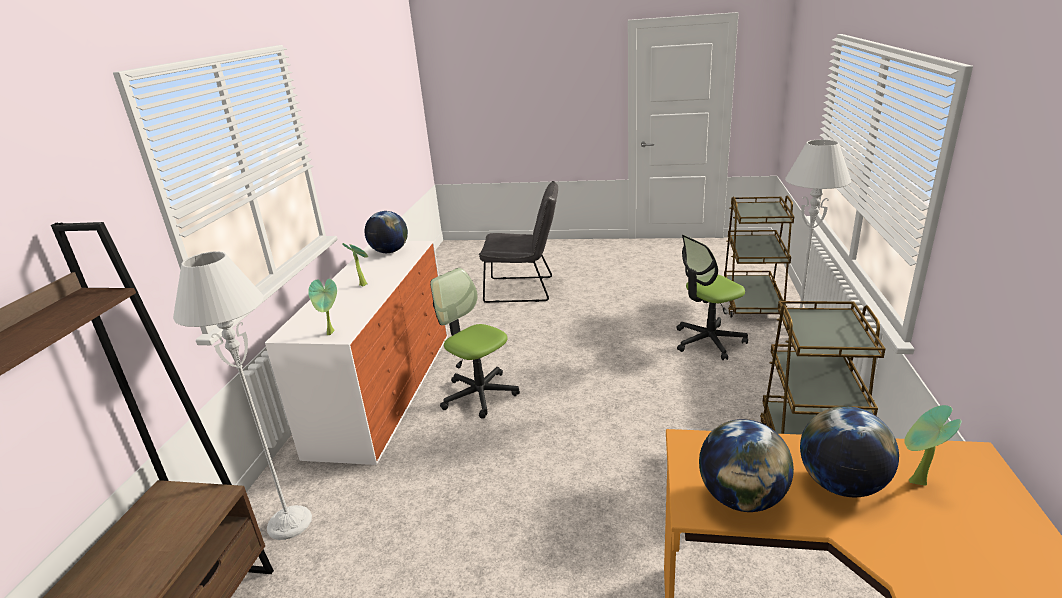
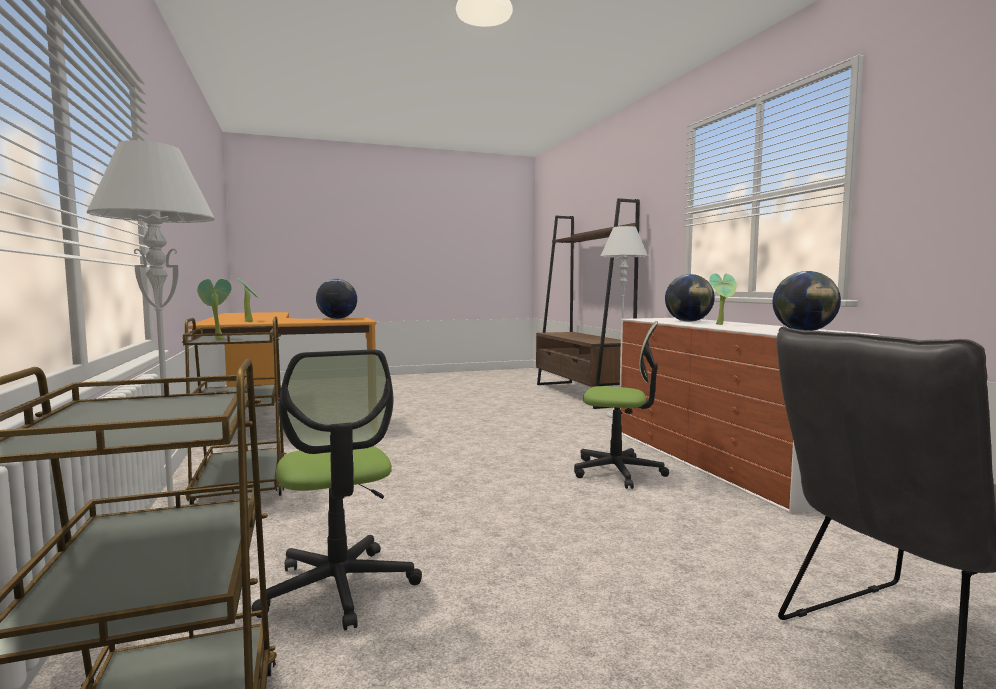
camera: 150 degrees right, 20 degrees down
potted plant [308,279,337,335] -> potted plant moved to [197,279,232,339]
office chair [676,235,748,360] -> office chair turned 120 degrees clockwise [251,349,422,631]
globe [800,406,899,497] -> globe moved to [665,274,715,322]

